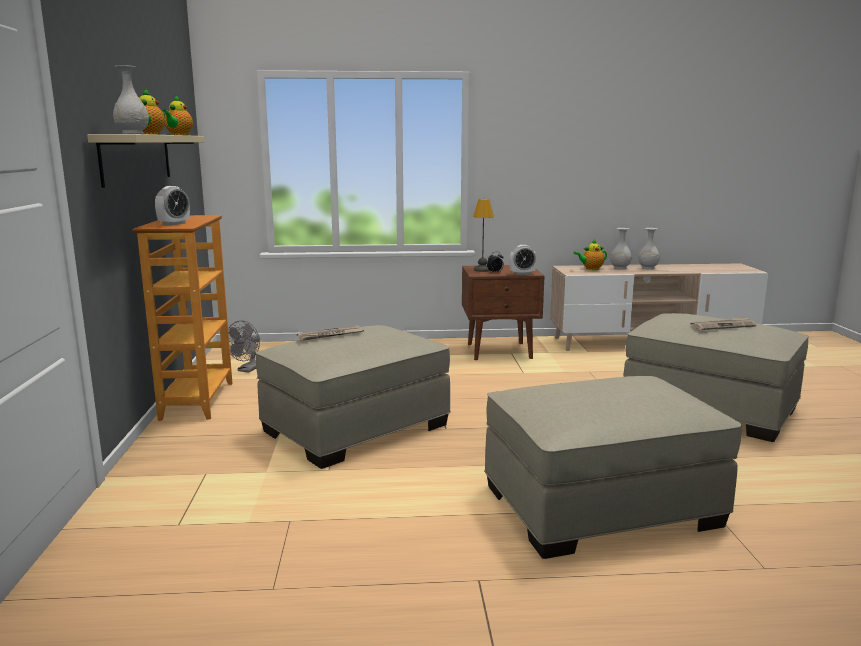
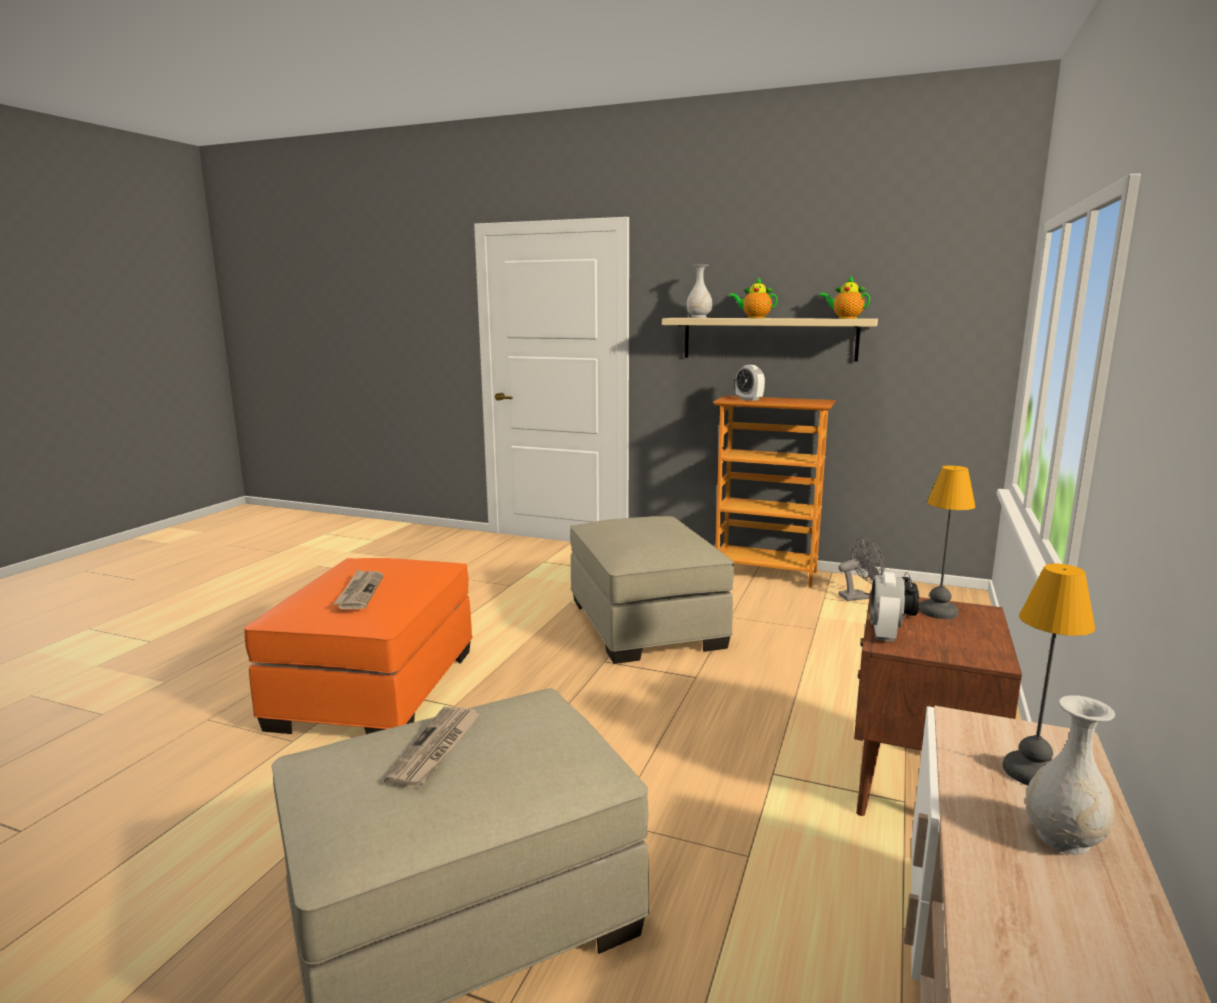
camera: 115 degrees right, 0 degrees up
grey fan [228,320,260,373] -> grey fan turned 120 degrees clockwise [838,537,885,601]
newspaper [297,325,364,341] -> newspaper moved to [333,570,383,609]
beige ottoman [484,376,741,559] -> orange ottoman [244,558,473,734]
teapot [573,239,607,270] -> table lamp [1003,564,1095,785]
white vase [638,228,660,269] -> none

